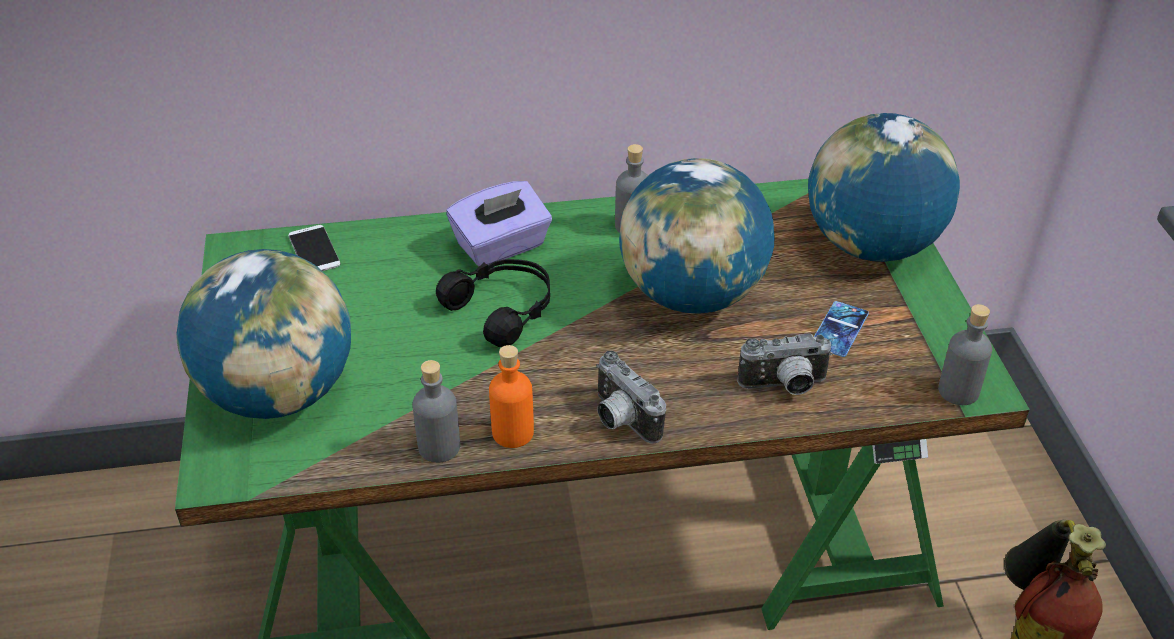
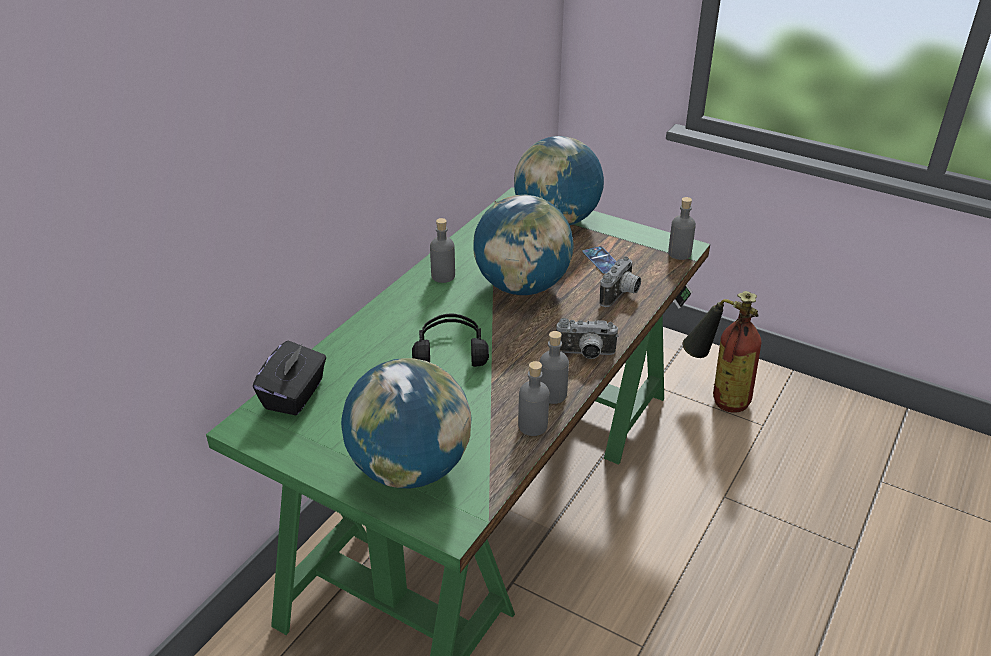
camera: 50 degrees left, 5 degrees down
phone [288,225,340,271] -> black tissue box [253,340,326,415]
purple tissue box [446,181,552,267] -> none
orange bottle [489,345,534,448] -> grey bottle [540,331,569,404]

